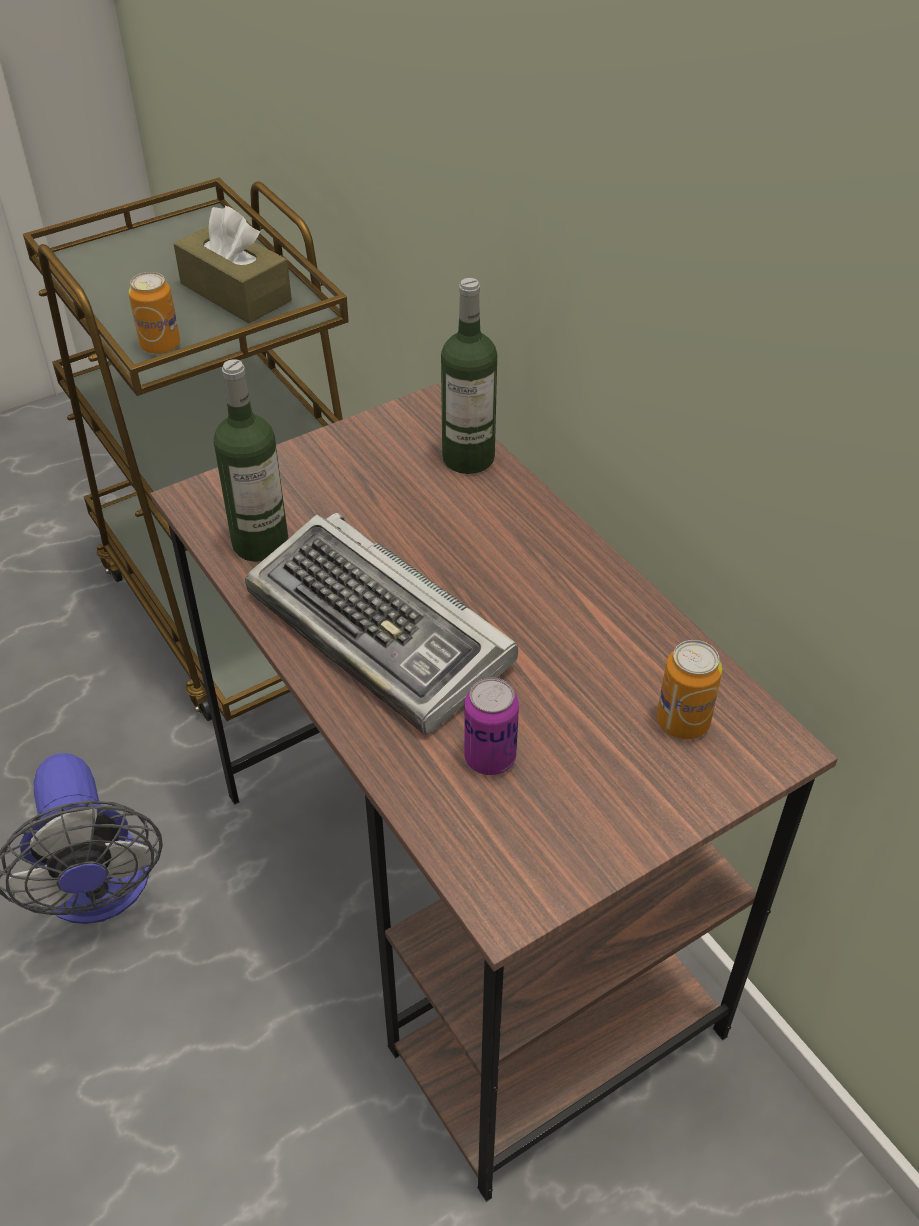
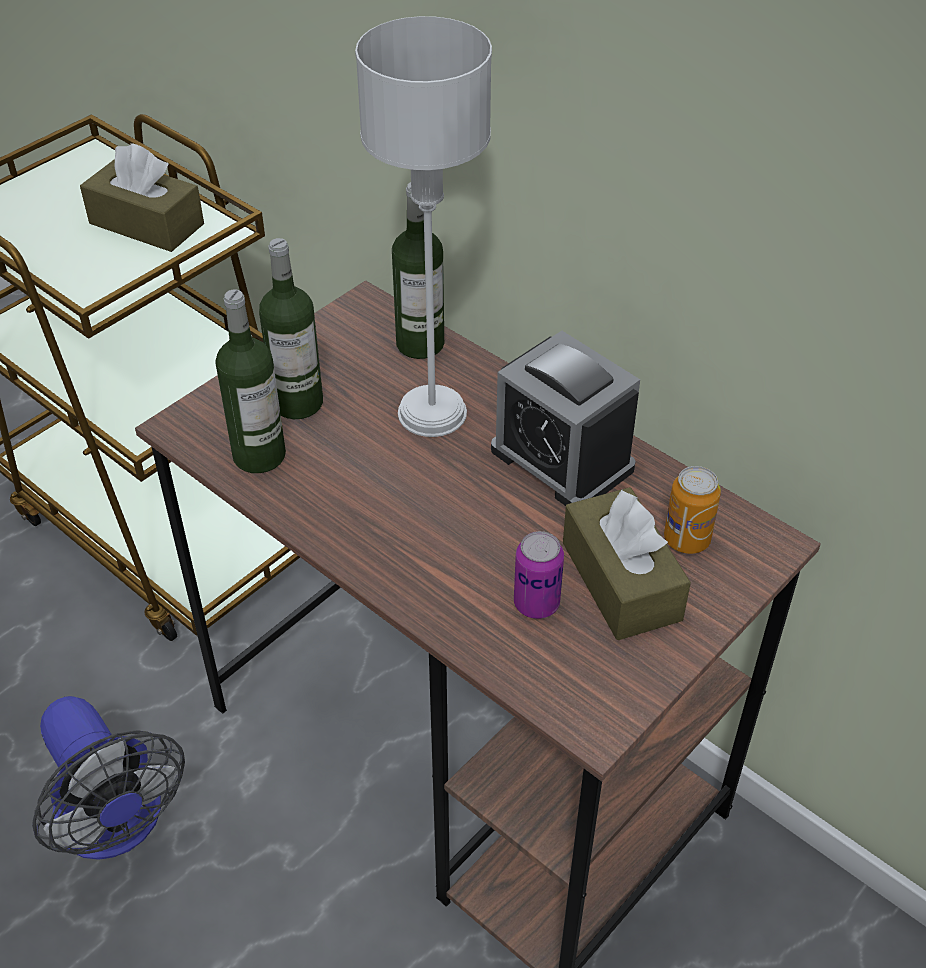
camera: 15 degrees left, 0 degrees up
can [129,272,180,354] -> none
keyboard [245,513,518,735] -> none
none -> bottle [259,238,323,419]
none -> grey table lamp [355,16,492,437]
none -> alarm clock [491,331,640,506]
none -> brown tissue box [563,487,691,640]

